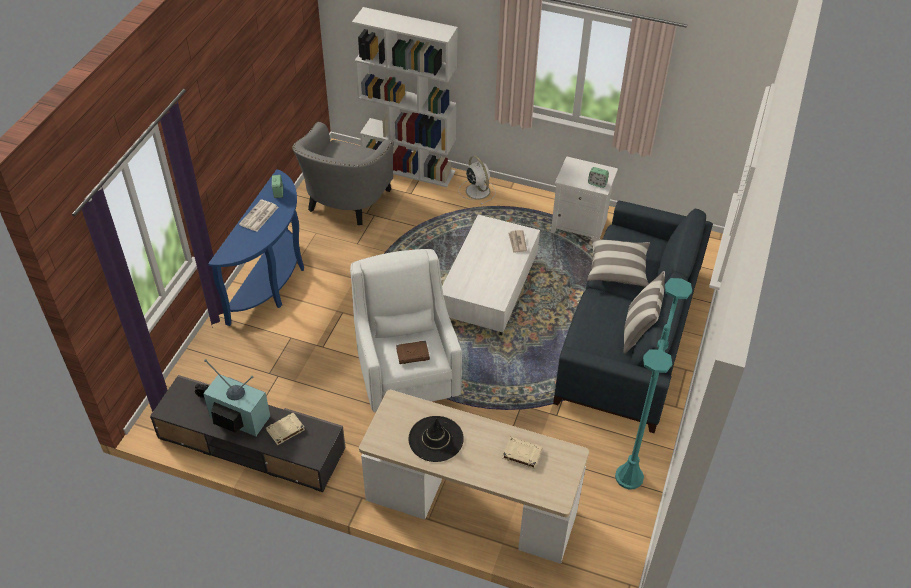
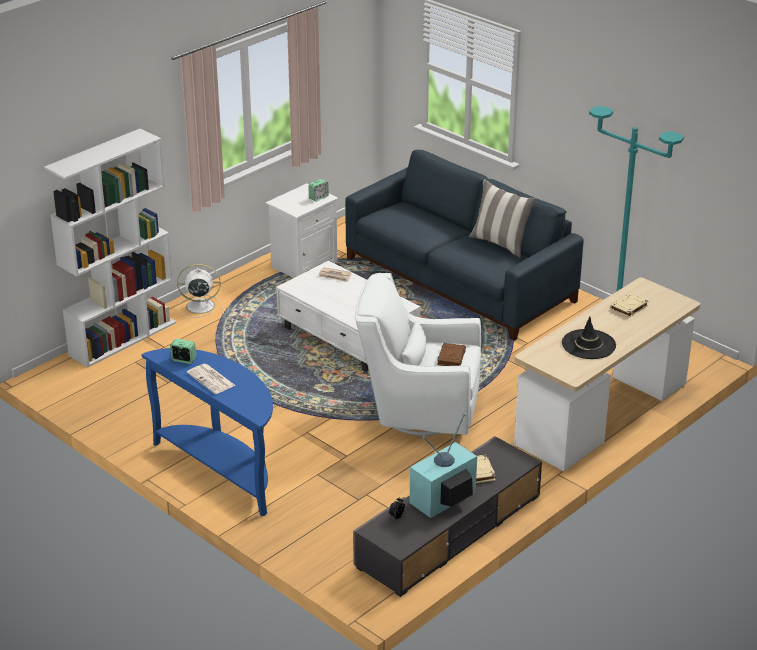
camera: 65 degrees left, 15 degrees down
grey armchair [292,122,394,225] -> none
pillow [587,236,650,287] -> none

